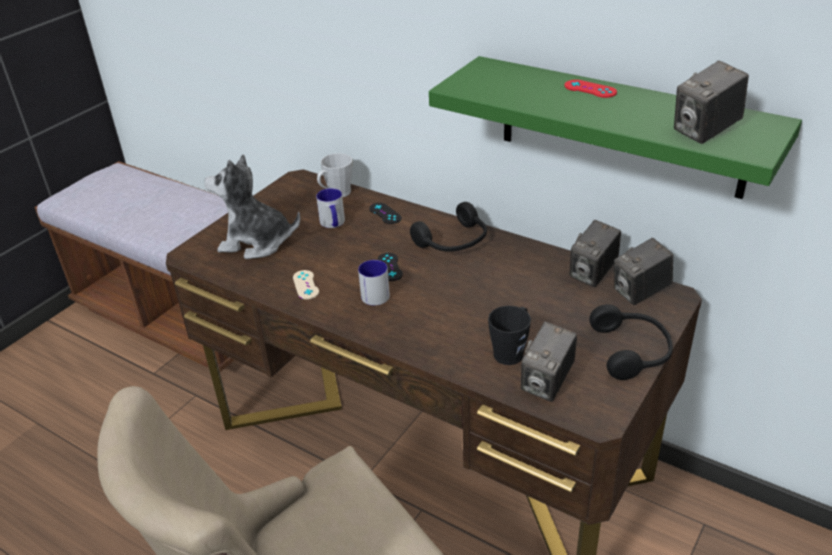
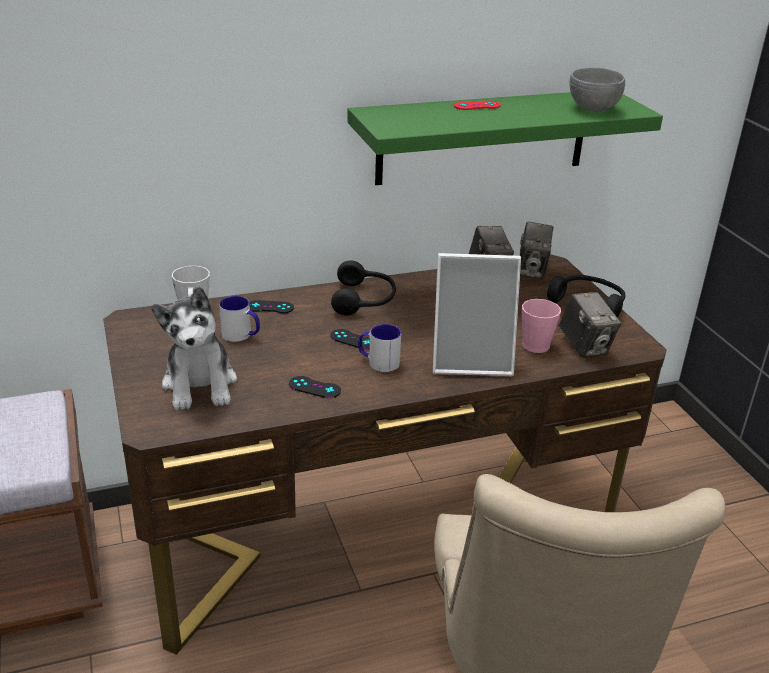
camera: 55 degrees left, 5 degrees down
plush toy [204,154,301,259] -> plush toy turned 60 degrees counterclockwise [151,286,237,410]
beige game controller [293,270,319,300] -> black game controller [289,376,341,398]
black mug [488,306,531,365] -> pink mug [522,299,561,353]
camera [674,60,749,144] -> grey bowl [570,68,625,112]
none -> picture frame [433,253,521,376]

